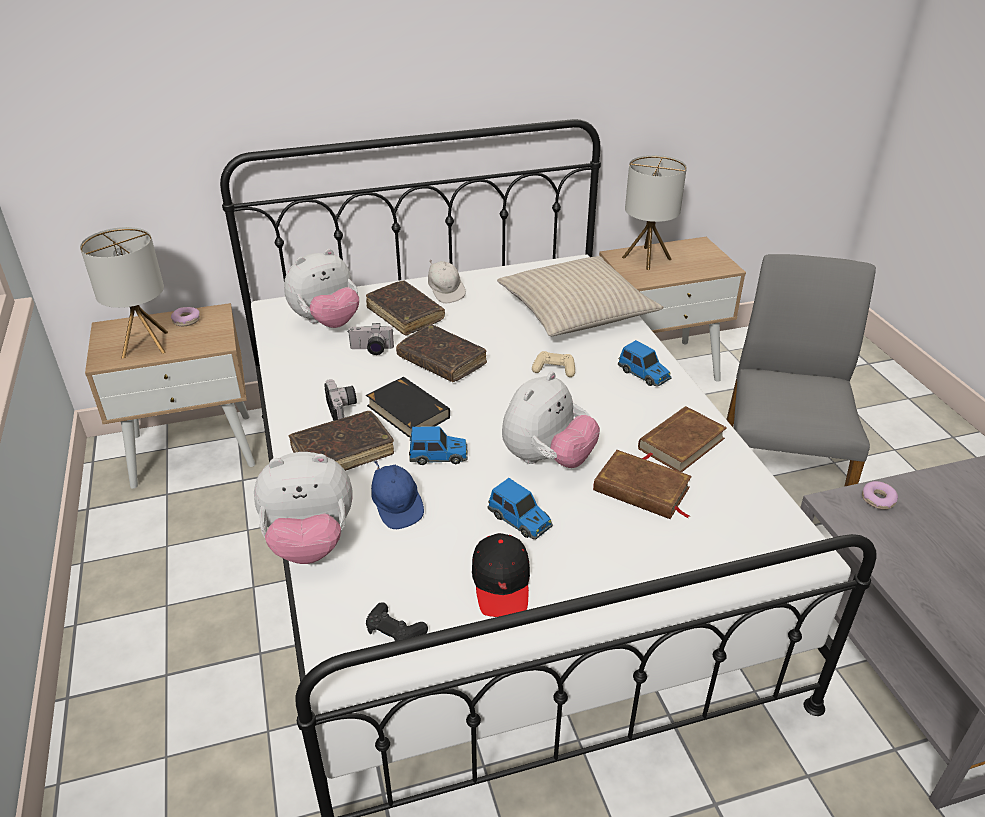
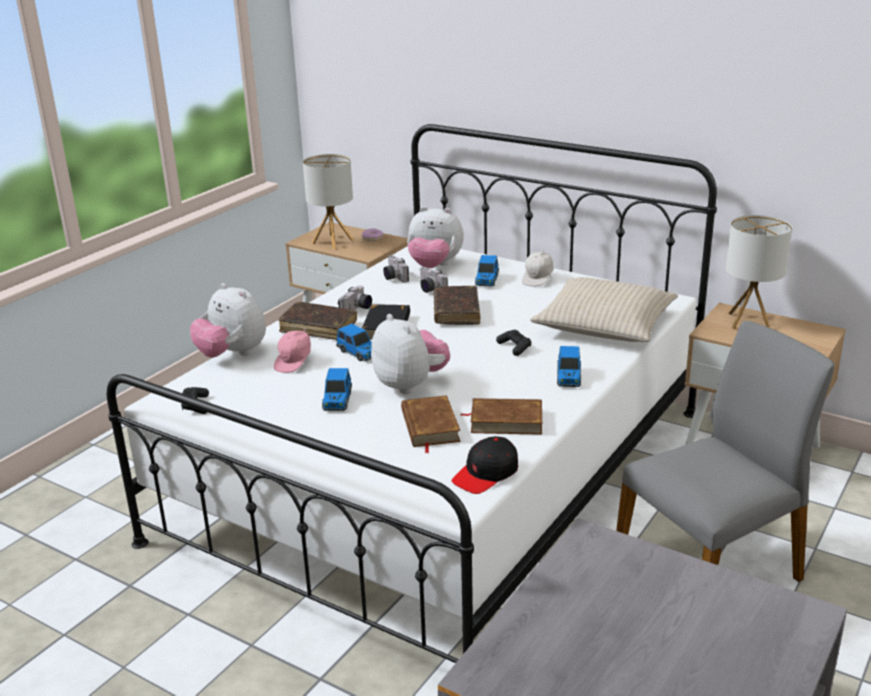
camera: 50 degrees right, 10 degrees down
brown book [366,281,445,336] -> toy car [475,255,499,287]
blue cap [371,460,424,529] -> pink cap [274,329,311,373]
black cap [472,533,530,617] -> black cap moved to [452,436,518,494]
plush toy [502,372,600,468] -> plush toy turned 120 degrees counterclockwise [371,314,450,394]
beige game controller [532,351,575,377] -> black game controller [496,330,531,356]
donut [862,481,898,510] -> none
none -> camera [383,255,409,283]

